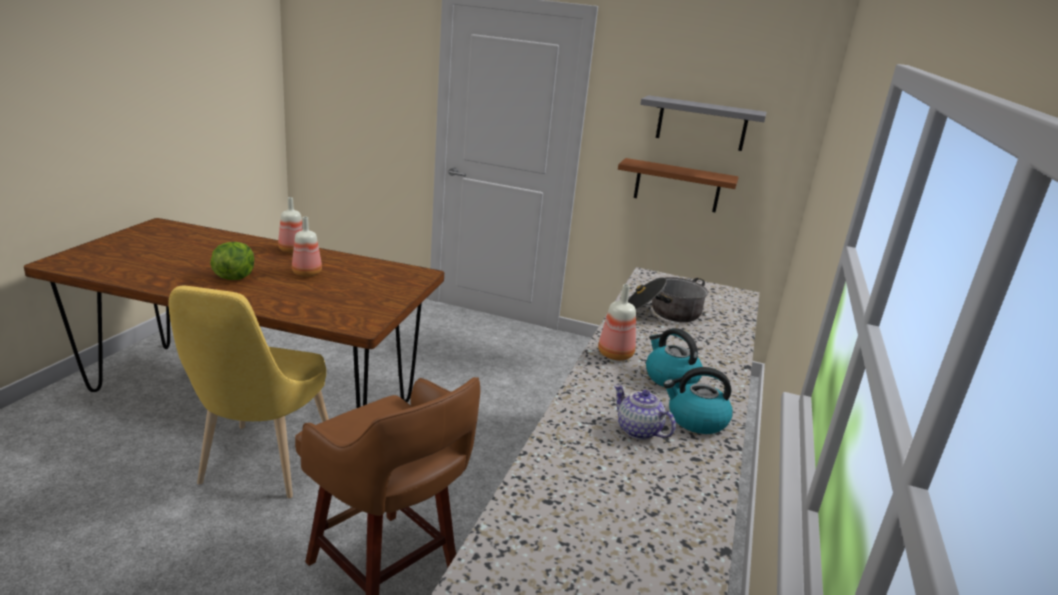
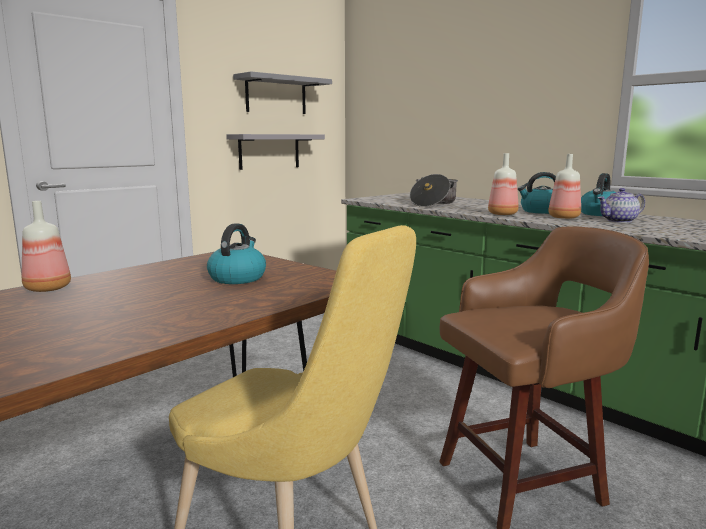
camera: 60 degrees left, 10 degrees down
lettuce [210,242,254,280] -> none
bottle [292,217,322,277] -> bottle moved to [548,154,581,219]
brown shelf [618,158,739,212] -> grey shelf [226,134,325,170]
none -> kettle [207,223,266,284]

